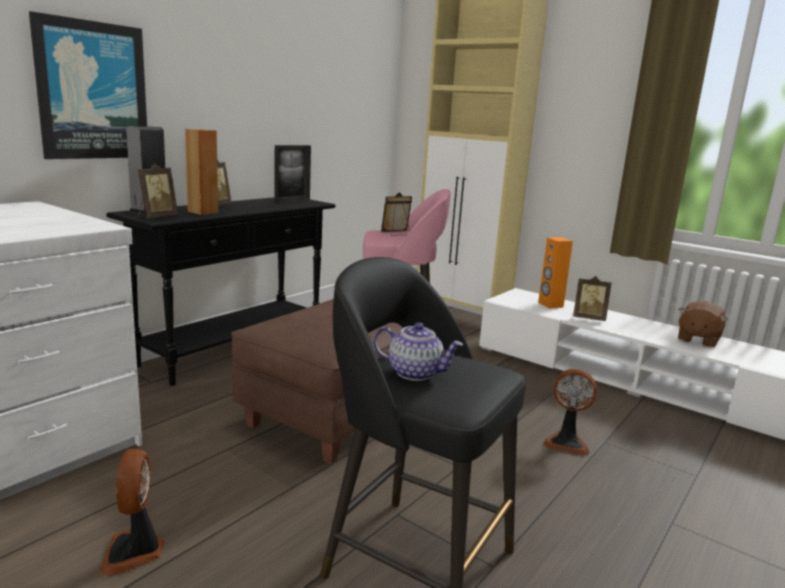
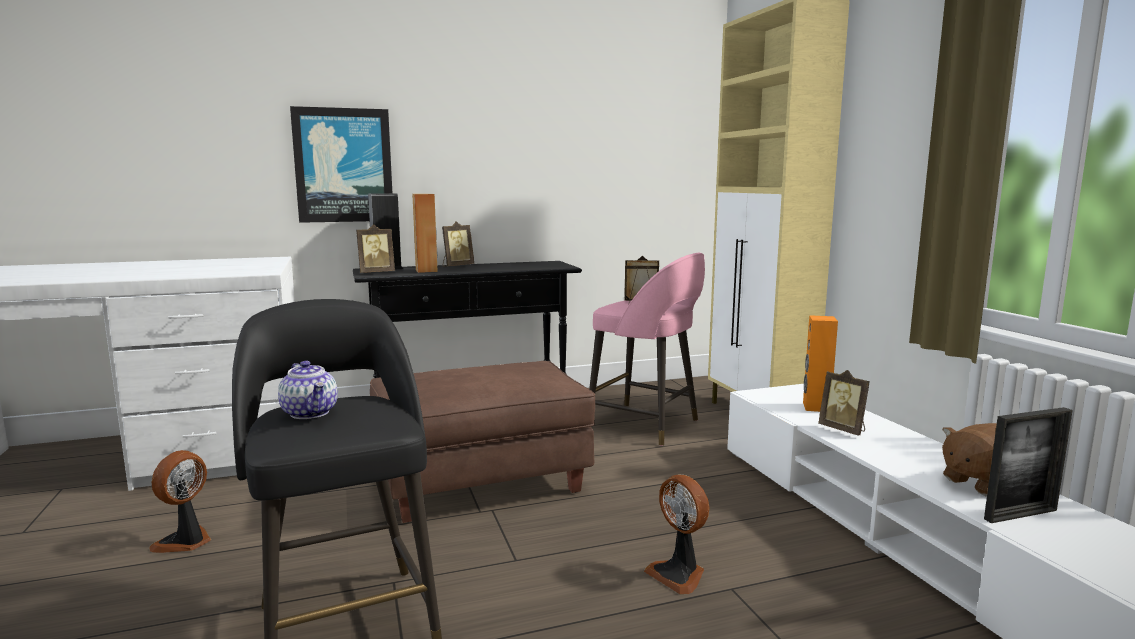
camera: 35 degrees right, 5 degrees down
picture frame [274,145,311,203] -> picture frame moved to [984,407,1073,523]

